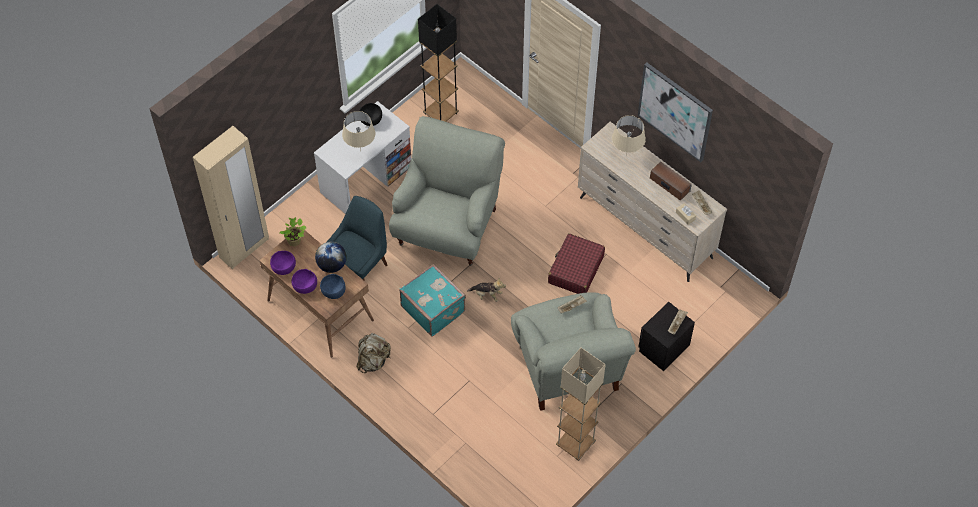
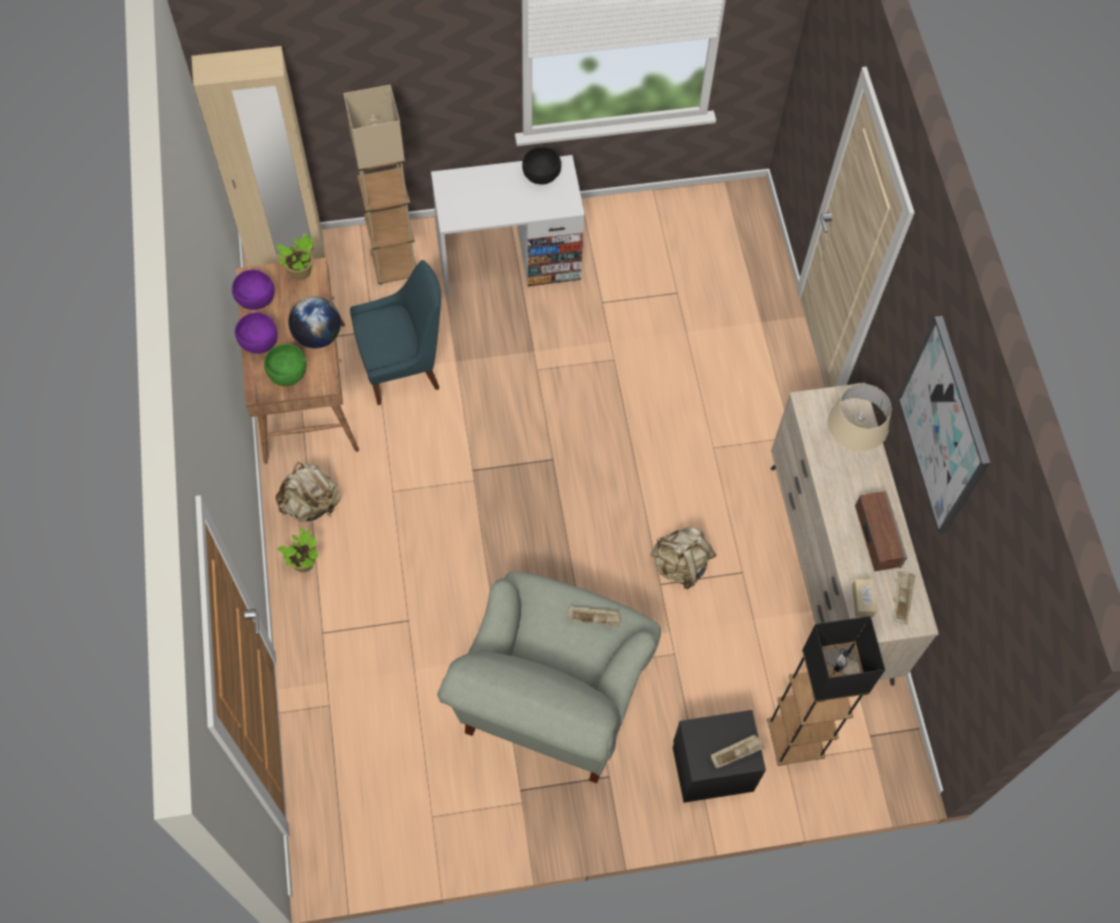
camera: 35 degrees right, 5 degrees up
blue bowl [320,274,346,299] -> green bowl [264,344,307,386]
beige table lamp [342,111,375,150] -> none
grey armchair [389,116,505,266] -> none
turquoise suitcase [399,264,466,336] -> none
black floor lamp [418,4,459,122] -> black floor lamp moved to [767,616,885,766]
plush toy [467,278,506,302] -> none
red suitcase [548,233,605,294] -> beige backpack [650,527,716,589]
beige floor lamp [556,348,606,461] -> beige floor lamp moved to [344,85,416,286]
none -> potted plant [277,528,318,572]

